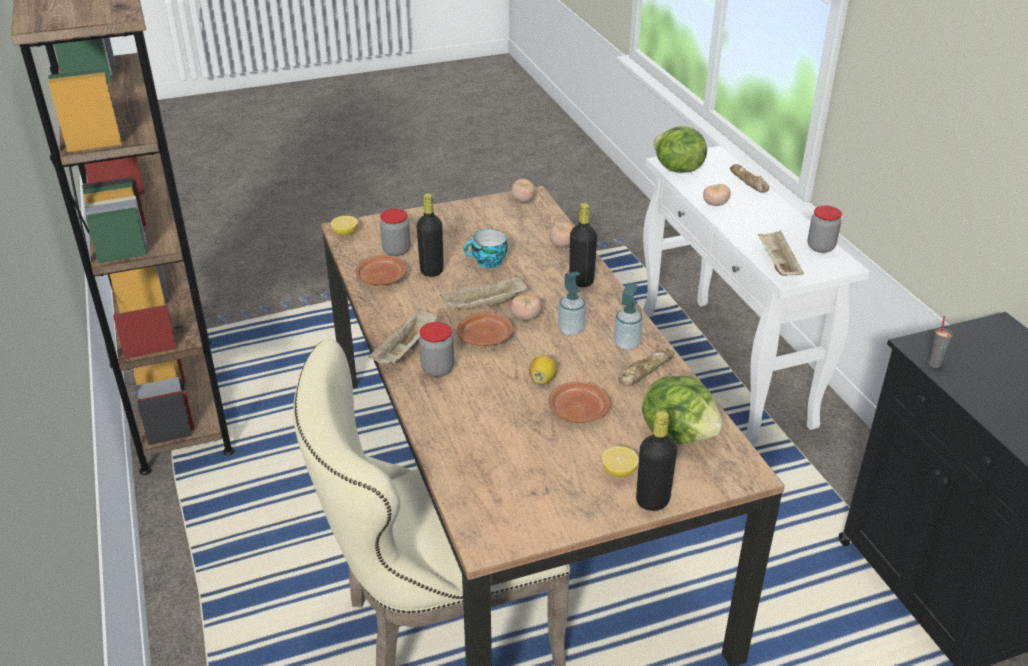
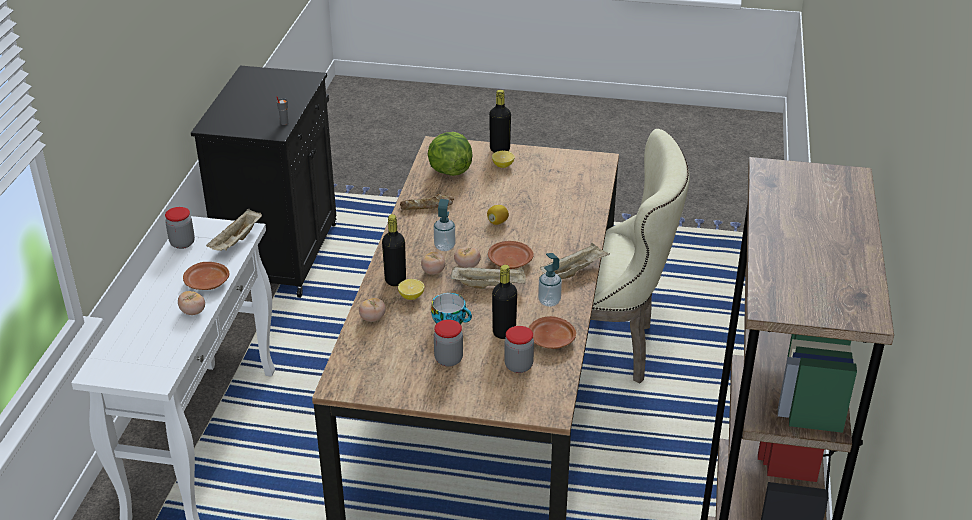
camera: 150 degrees left, 0 degrees up
lemon [331,216,358,236] -> lemon moved to [398,279,424,300]
jar [419,322,454,377] -> jar moved to [434,320,463,367]
tomato [511,179,536,203] -> tomato moved to [421,252,445,275]
brown plate [549,382,610,423] -> brown plate moved to [183,262,229,290]
soap dispenser [614,283,643,350] -> soap dispenser moved to [538,253,562,307]
lettuce [654,126,707,173] -> none
bread [730,164,769,193] -> none

